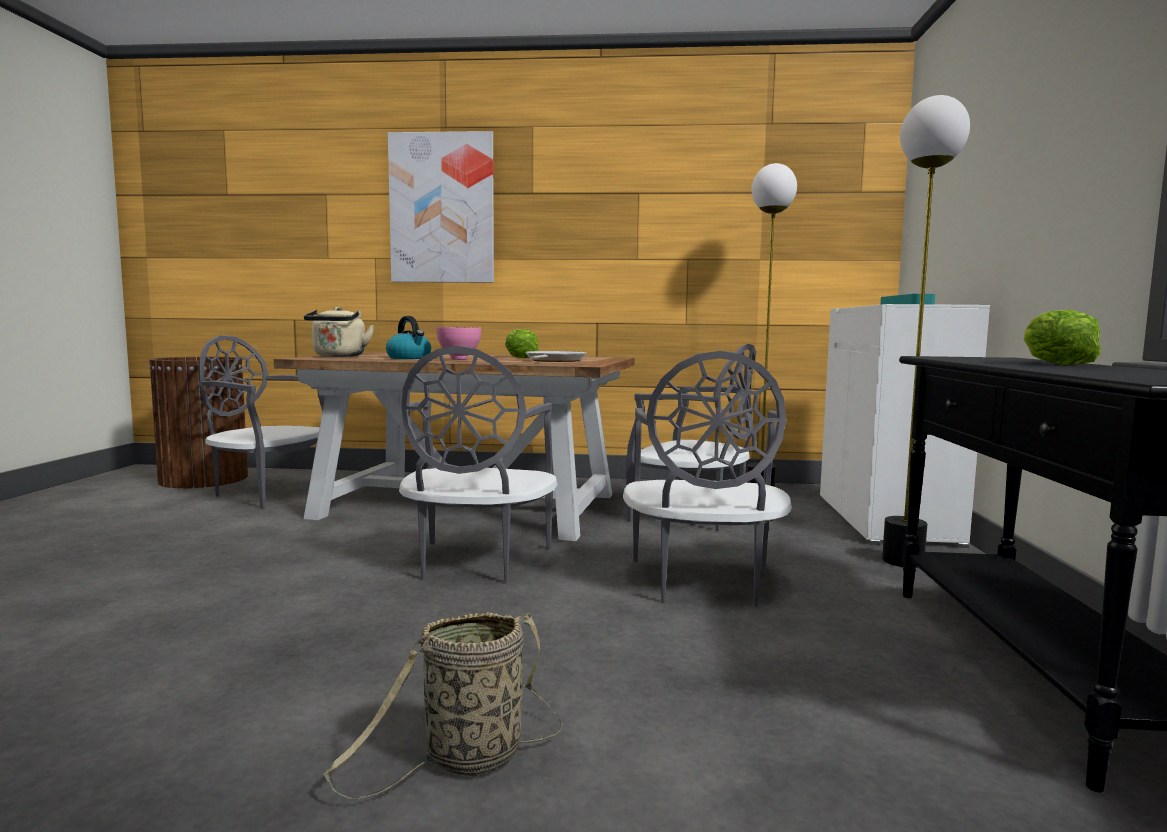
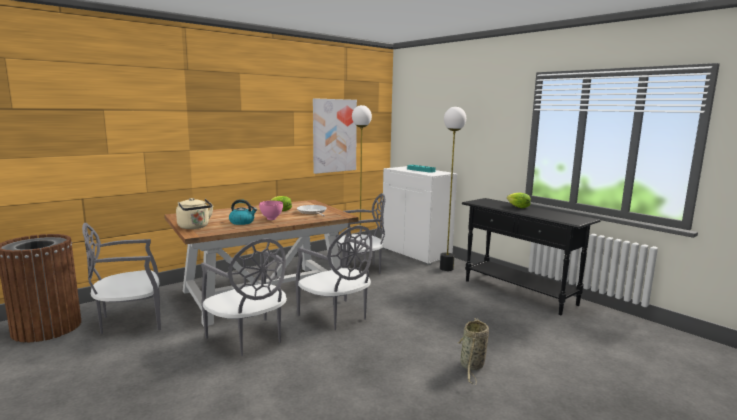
camera: 45 degrees left, 5 degrees up
picture [388,131,494,283] -> picture moved to [313,98,357,174]
grey chair [623,351,792,607] -> grey chair moved to [201,238,287,356]

